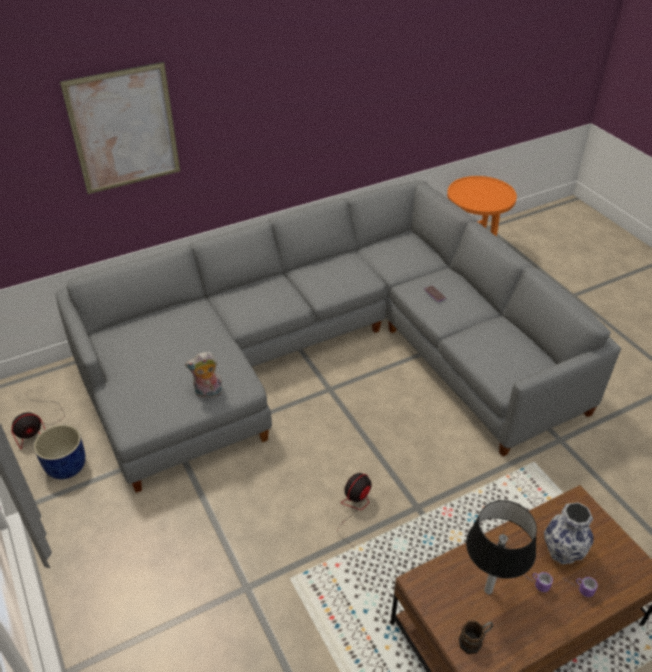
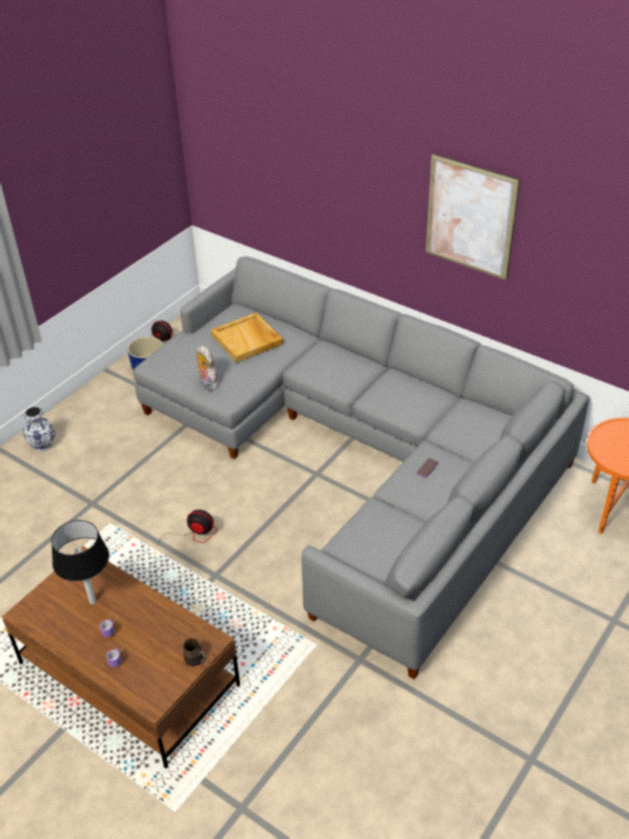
camera: 65 degrees right, 0 degrees up
picture [60,62,180,194] -> picture moved to [426,153,520,280]
brown mug [459,621,493,654] -> brown mug moved to [183,638,206,666]
vase [544,502,594,564] -> vase moved to [23,406,55,452]
none -> beige tray [211,312,283,362]

